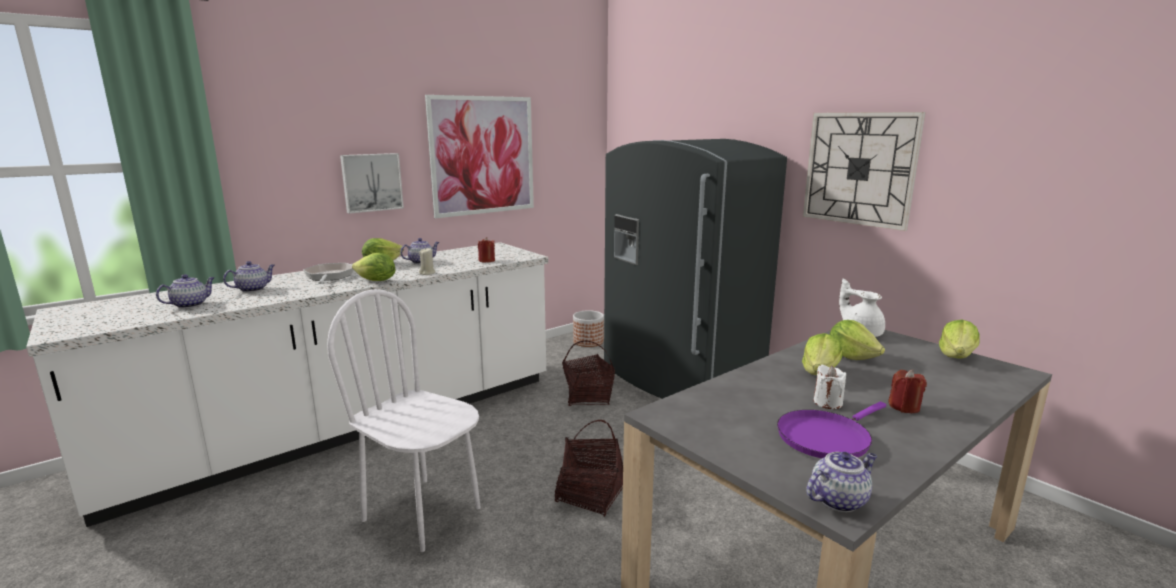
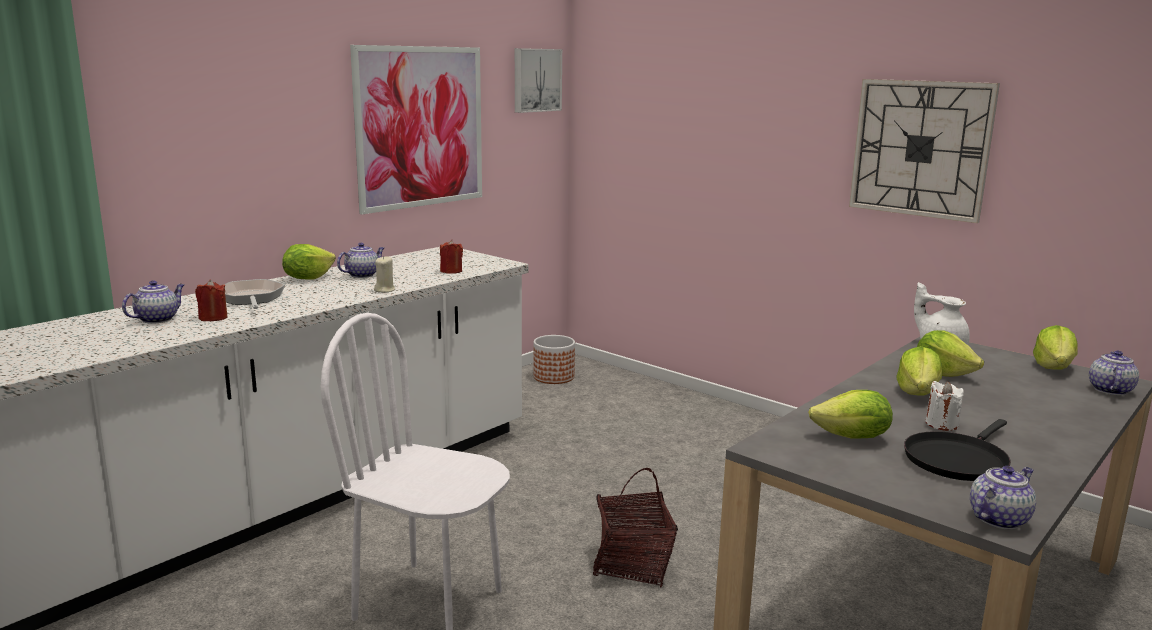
camera: 10 degrees left, 0 degrees up
teapot [156,274,215,308] -> teapot moved to [1089,351,1139,395]
picture [340,153,404,214] -> picture moved to [515,48,562,113]
lettuce [352,253,396,281] -> lettuce moved to [809,390,893,438]
basket [562,341,615,406] -> none
grey fridge [604,139,787,399] -> none
purple frying pan [777,402,886,458] -> black frying pan [904,419,1011,481]
red candle [888,370,927,413] -> red candle moved to [195,279,228,321]

